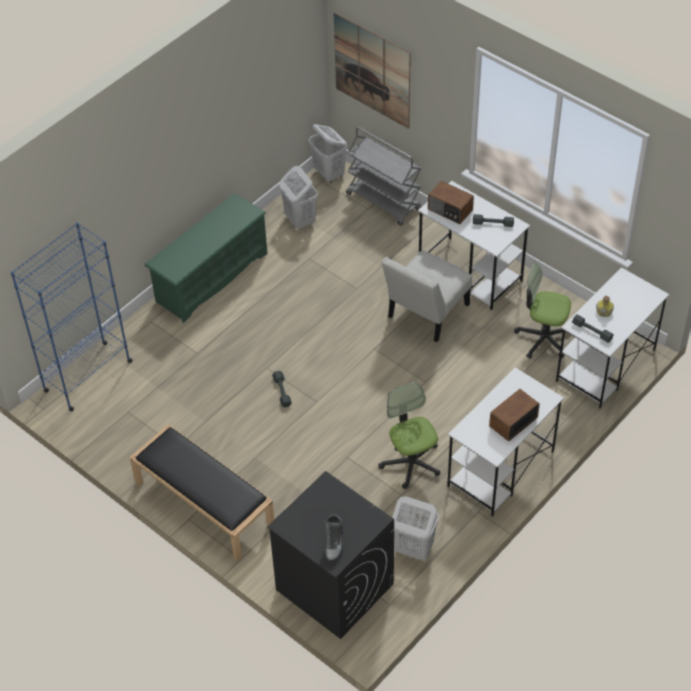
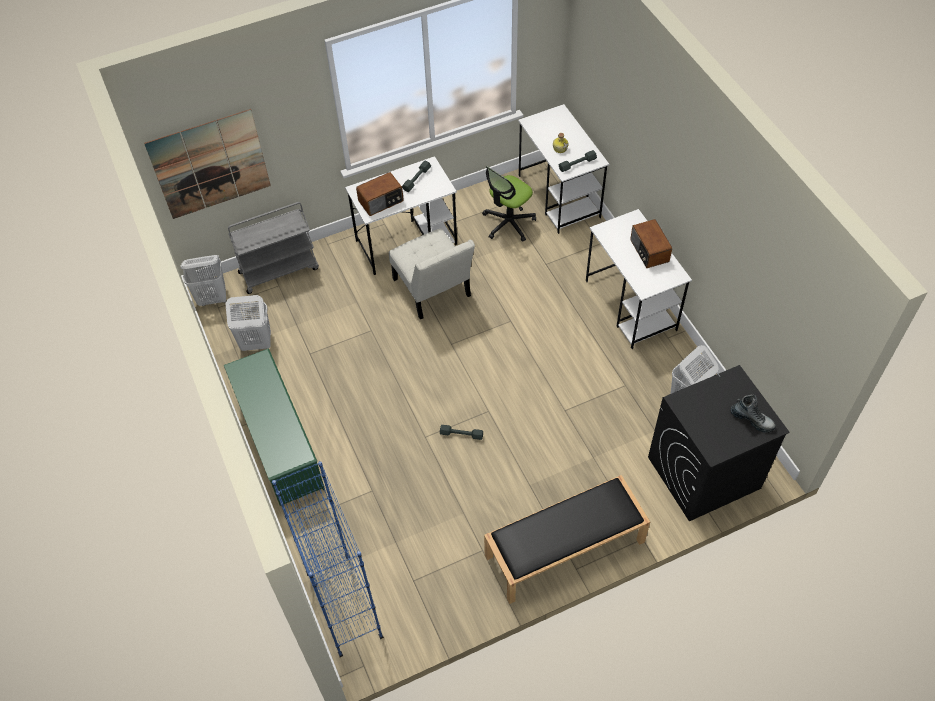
camera: 65 degrees left, 5 degrees up
office chair [378,381,440,489] -> none

